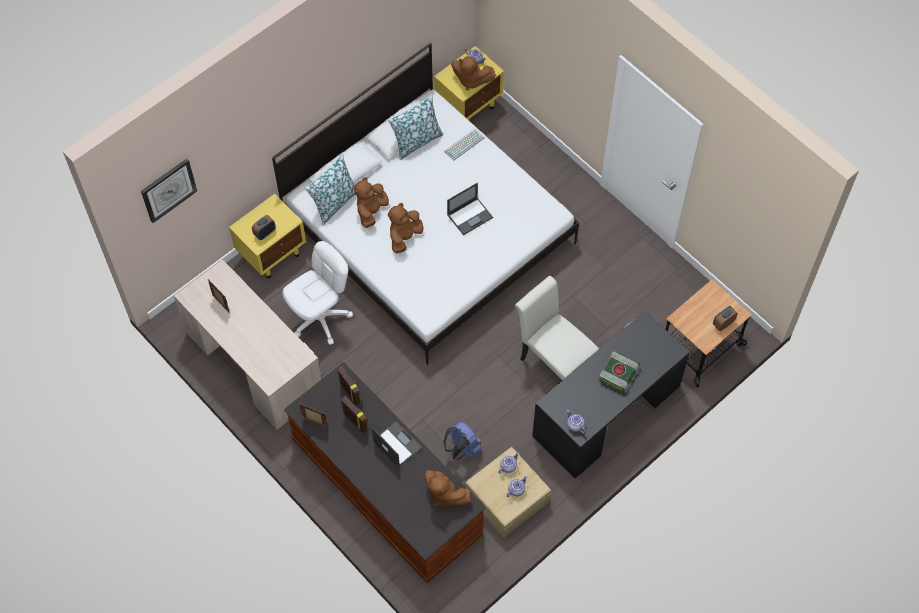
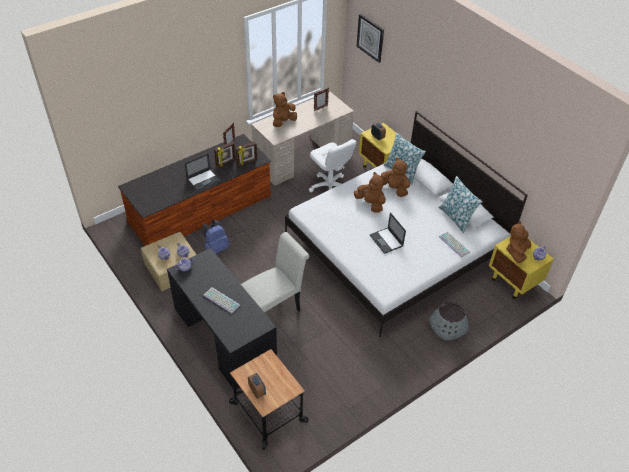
camera: 95 degrees right, 15 degrees down
brown plush toy [424,470,471,507] -> brown plush toy moved to [273,92,297,127]
book [599,350,640,393] -> keyboard [203,287,240,314]
none -> grey planter [429,302,469,340]

